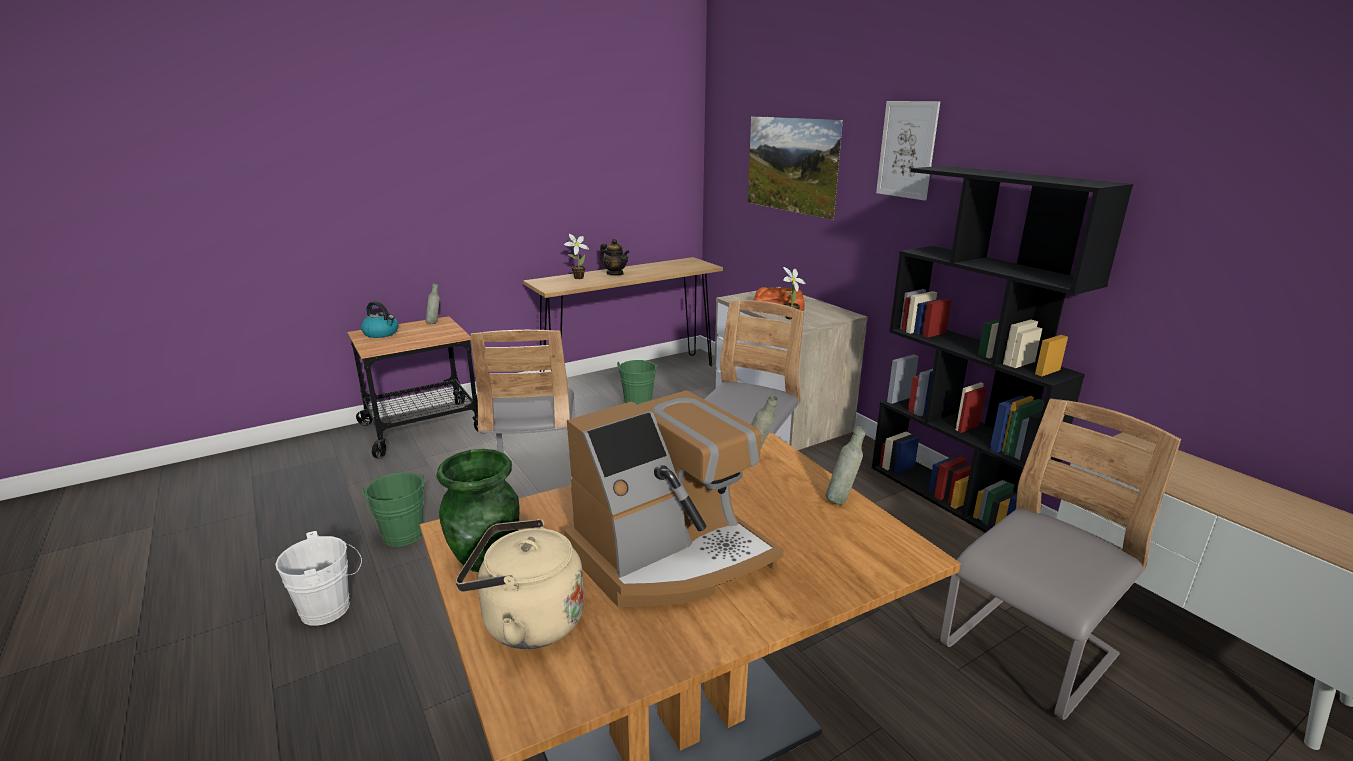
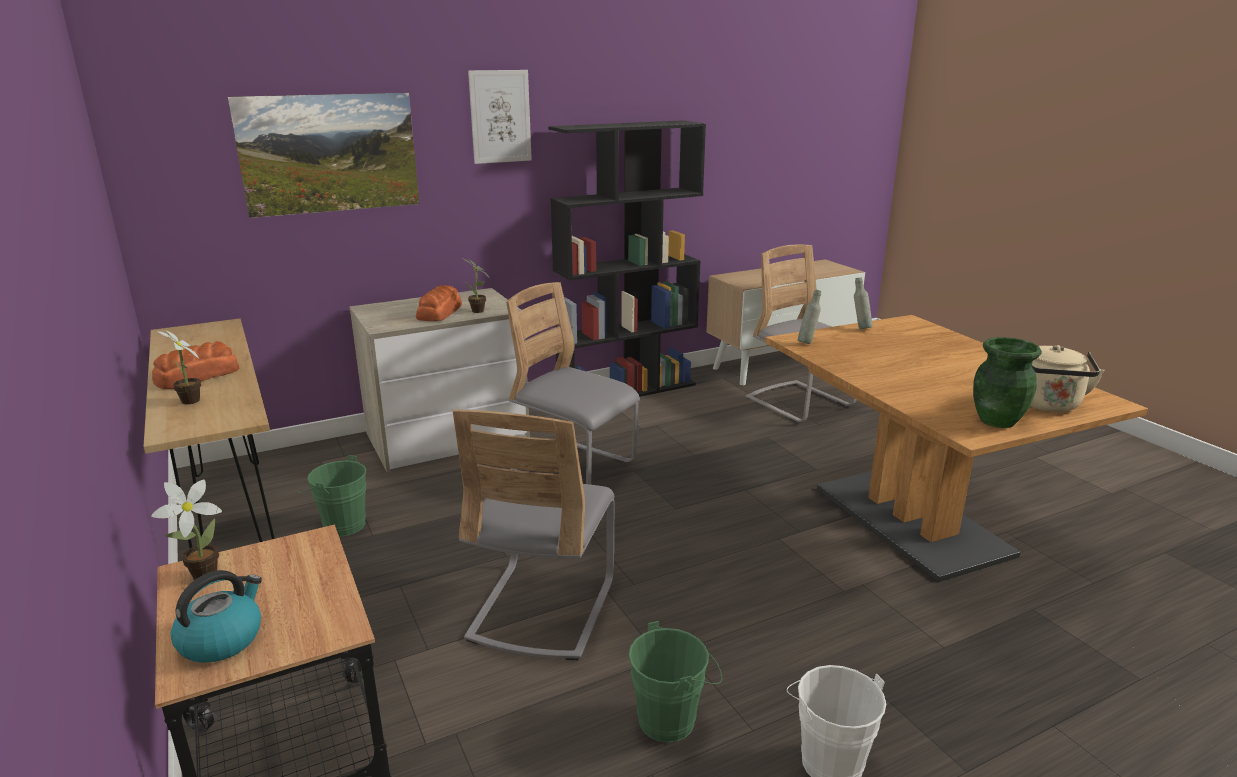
camera: 85 degrees left, 0 degrees up
grey bottle [426,283,440,324] -> potted plant [151,480,222,580]
grey chair [470,330,575,485] -> grey chair turned 105 degrees clockwise [453,409,615,660]
coffee machine [564,390,784,607] -> none
teapot [600,239,629,275] -> bread [152,341,239,389]

